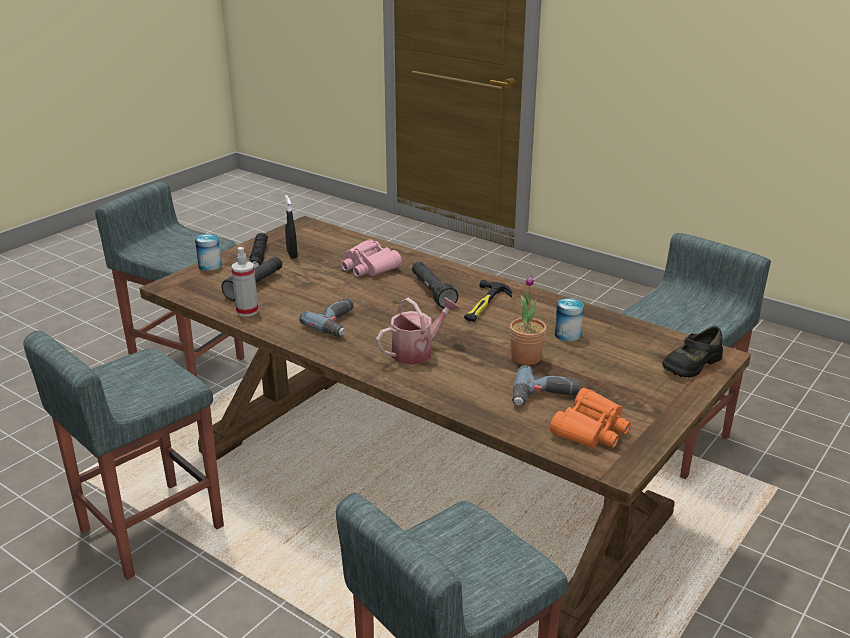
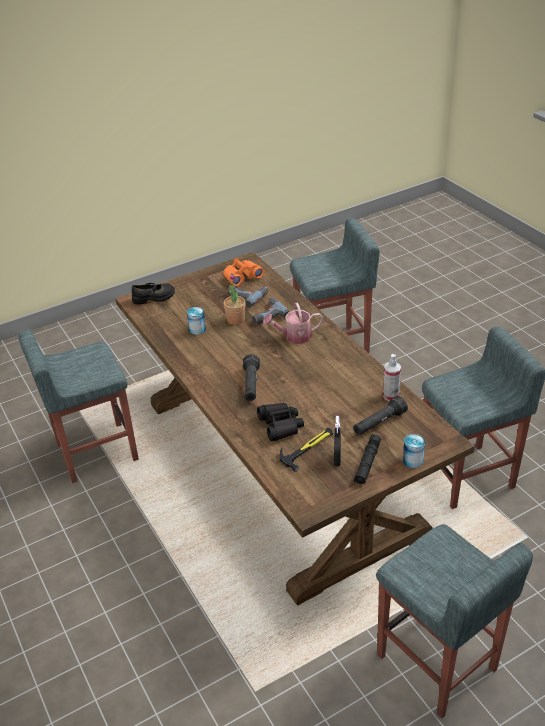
camera: 155 degrees left, 10 degrees up
power drill [299,298,353,337] -> power drill moved to [252,297,290,324]
pink binoculars [341,239,402,277] -> black binoculars [257,403,304,441]
hammer [464,280,512,322] -> hammer moved to [280,427,333,472]

